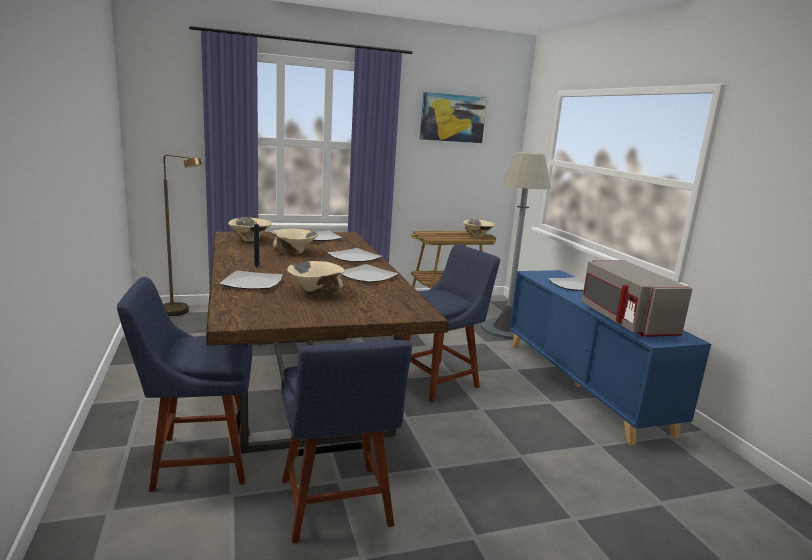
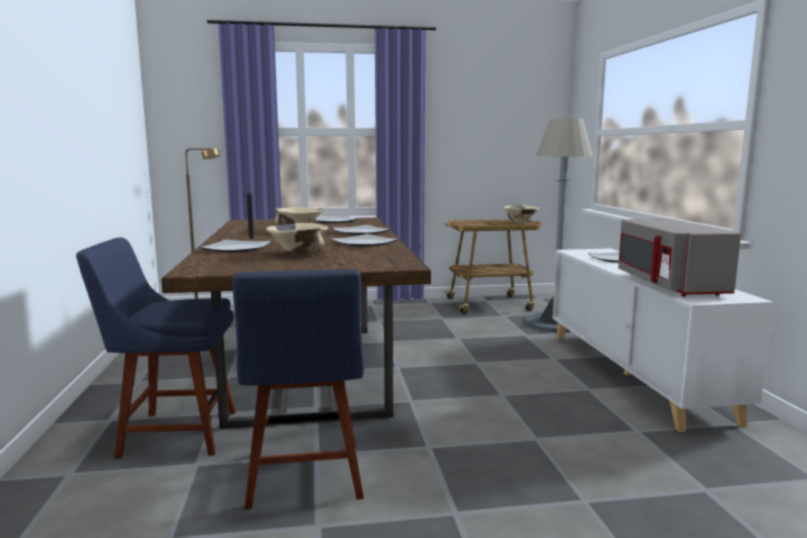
camera: 10 degrees right, 5 degrees down
beige bowl [228,217,272,241] -> none
blue chair [402,244,500,403] -> none
picture [420,92,487,143] -> none
blue cabinet [509,270,711,446] -> white cabinet [552,248,774,432]

